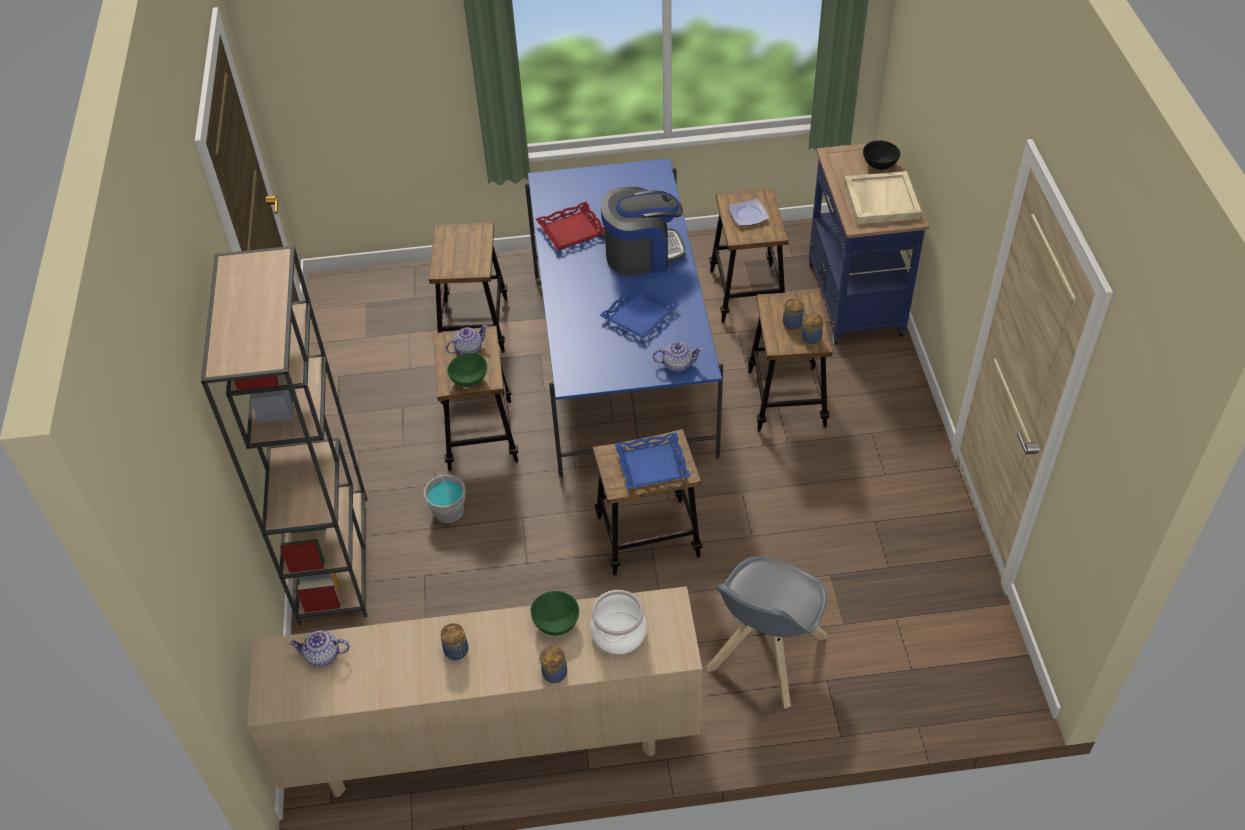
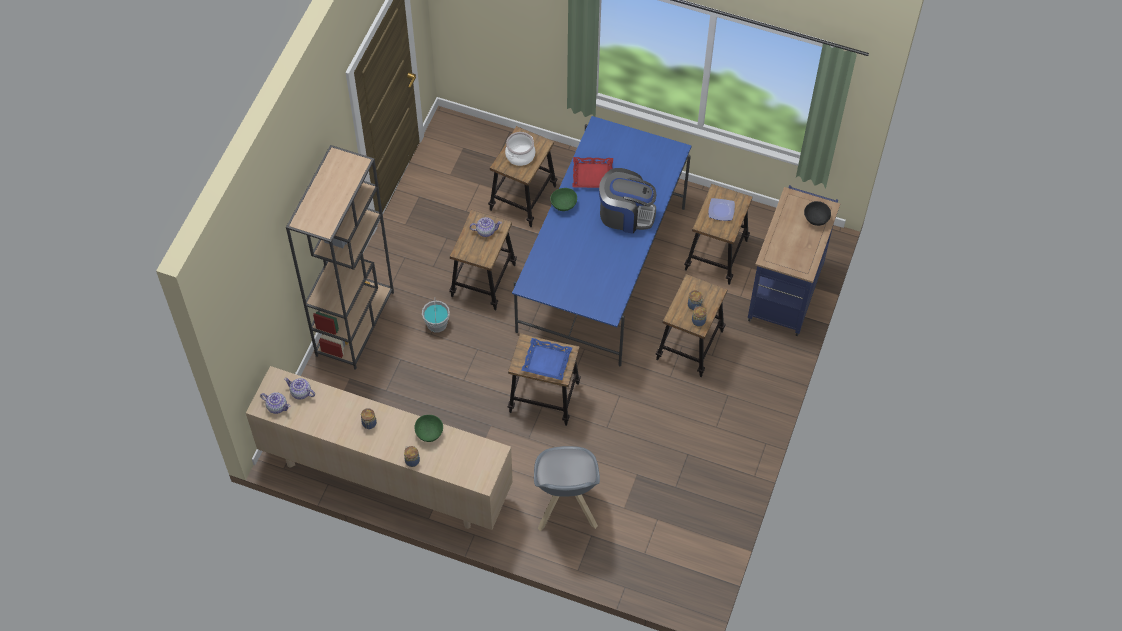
camera: 25 degrees right, 10 degrees up
green bowl [447,353,487,387] -> green bowl moved to [550,188,577,211]
cooking pot [590,590,647,654] -> cooking pot moved to [505,132,535,166]
blue tray [599,282,679,339] -> none
teapot [653,342,703,372] -> teapot moved to [260,392,290,414]
grey chair [707,557,828,709] -> grey chair turned 60 degrees counterclockwise [534,446,600,531]
beige tray [844,171,921,224] -> none

